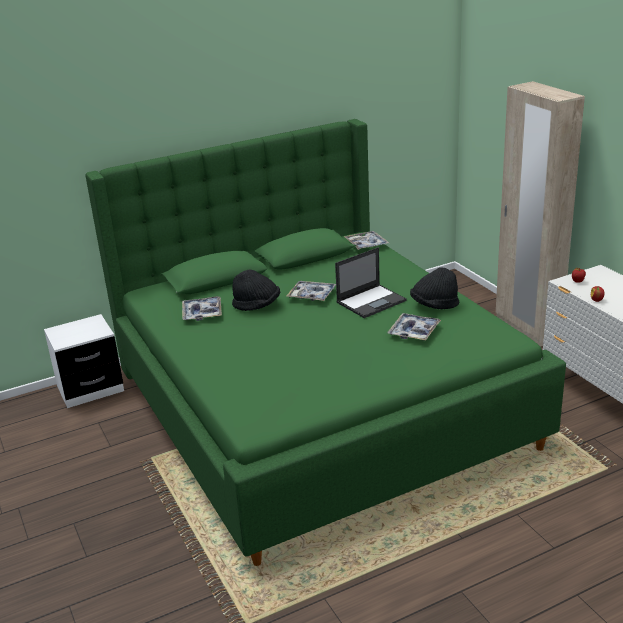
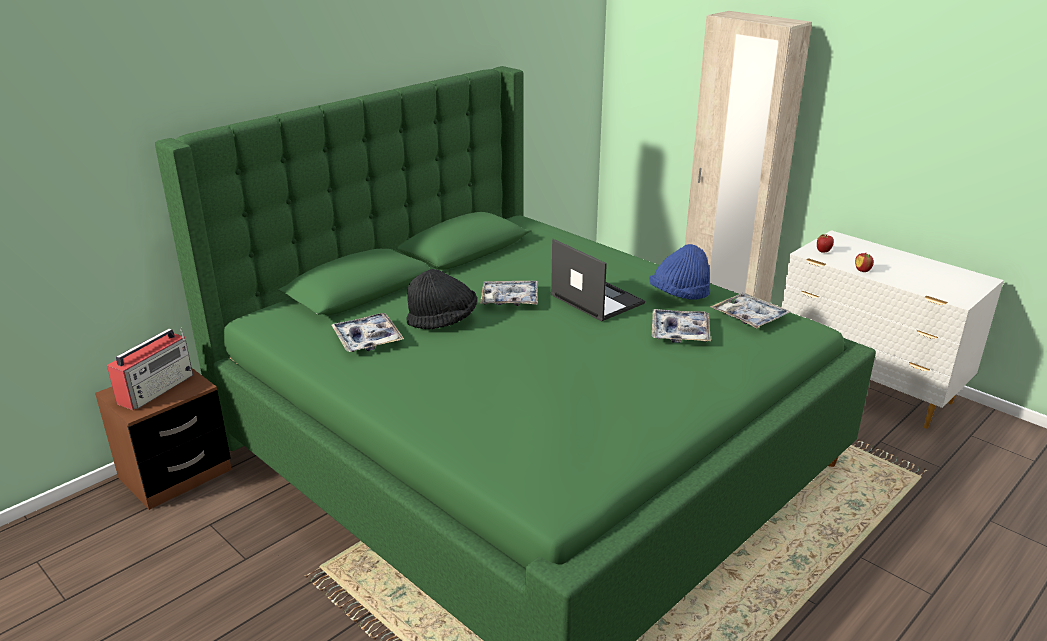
camera: 20 degrees left, 0 degrees up
white nightstand [44,314,124,408] -> brown nightstand [95,368,232,510]
laptop [335,247,407,318] -> laptop turned 75 degrees counterclockwise [551,239,645,322]
tray [344,231,389,250] -> tray moved to [710,293,790,328]
black hat [410,267,459,309] -> blue hat [649,244,710,300]
none -> radio [107,328,193,410]

